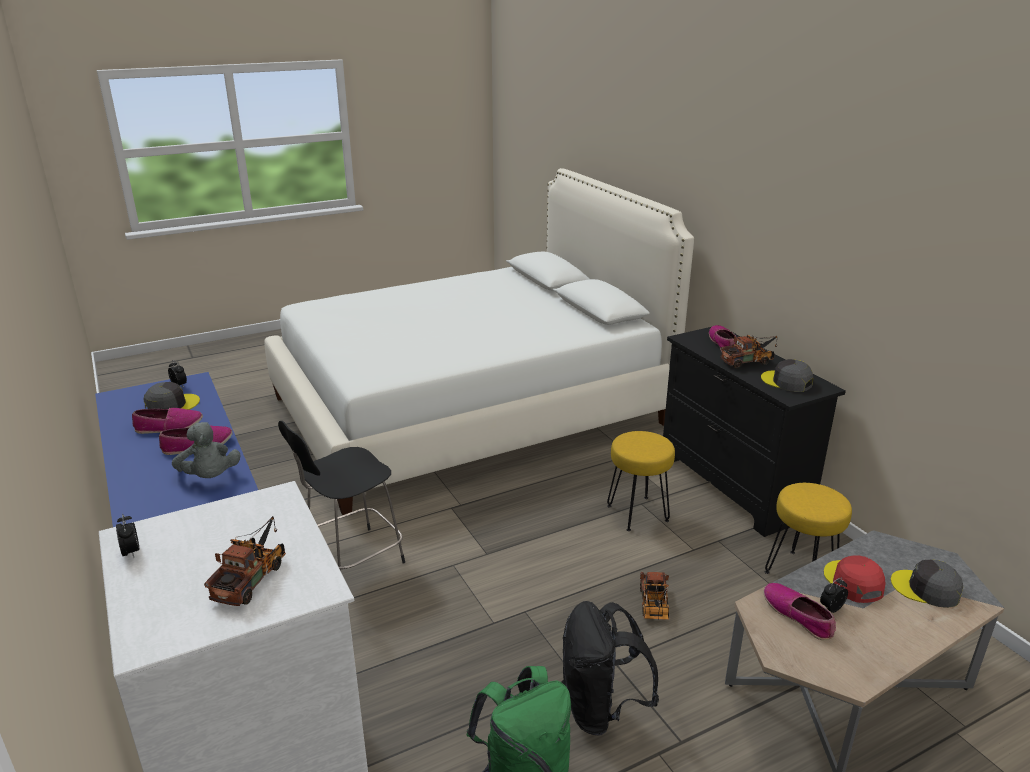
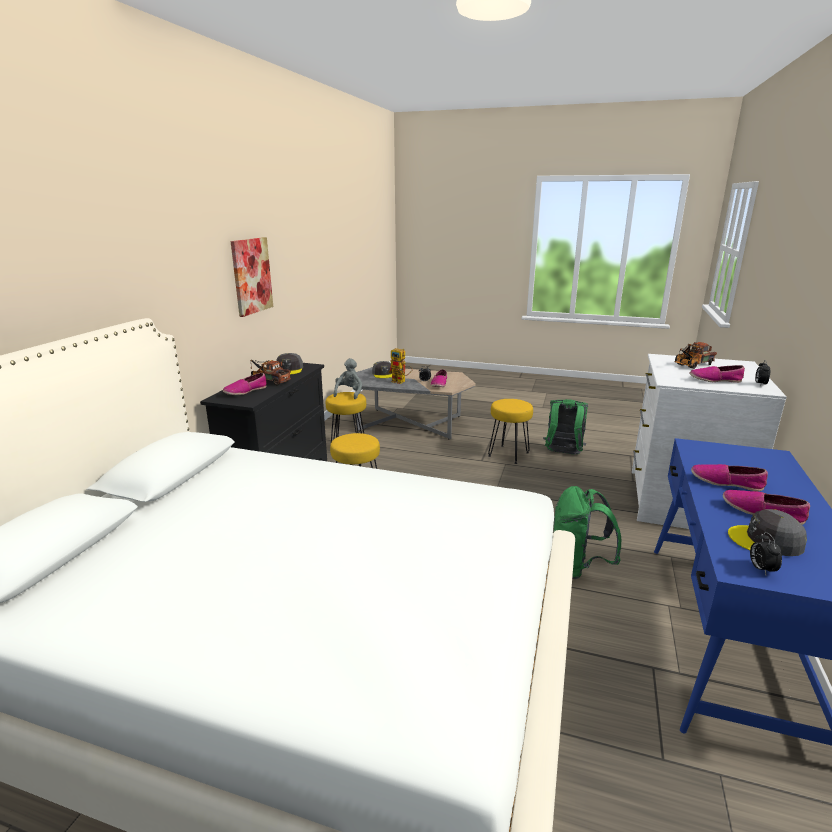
camera: 135 degrees left, 5 degrees down
grey plush toy [172,422,241,478] -> grey plush toy moved to [333,358,362,399]
black stool [278,421,405,571] -> green backpack [553,486,622,579]
black backpack [561,601,659,735] -> yellow stool [488,399,533,464]
toy truck [640,572,669,620] -> none
red cap [824,555,886,603] -> toy robot [388,348,412,384]
none -> picture [231,237,273,317]
none -> shoe [689,365,745,383]

